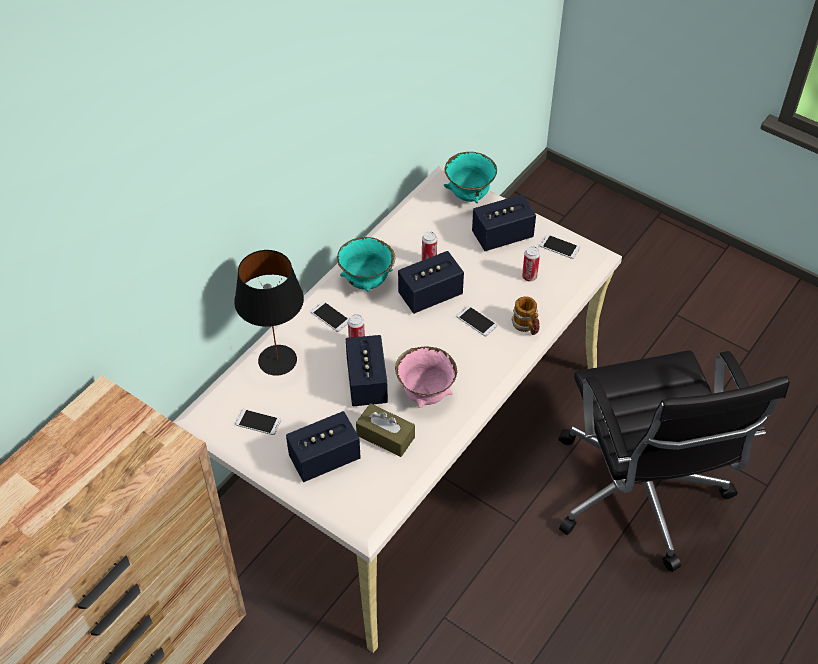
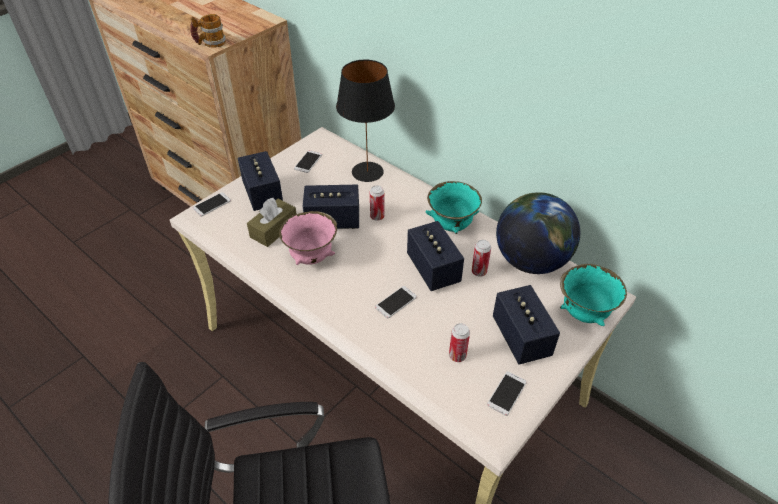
camera: 95 degrees right, 5 degrees down
phone [311,301,348,332] -> phone moved to [192,192,231,217]
mug [511,296,540,335] -> mug moved to [190,14,226,48]
none -> globe [496,192,580,274]

